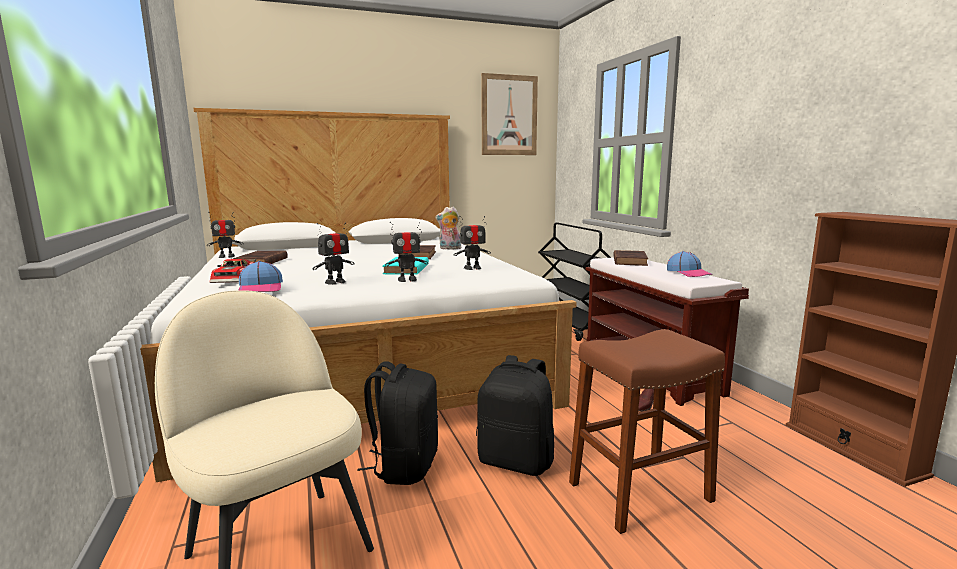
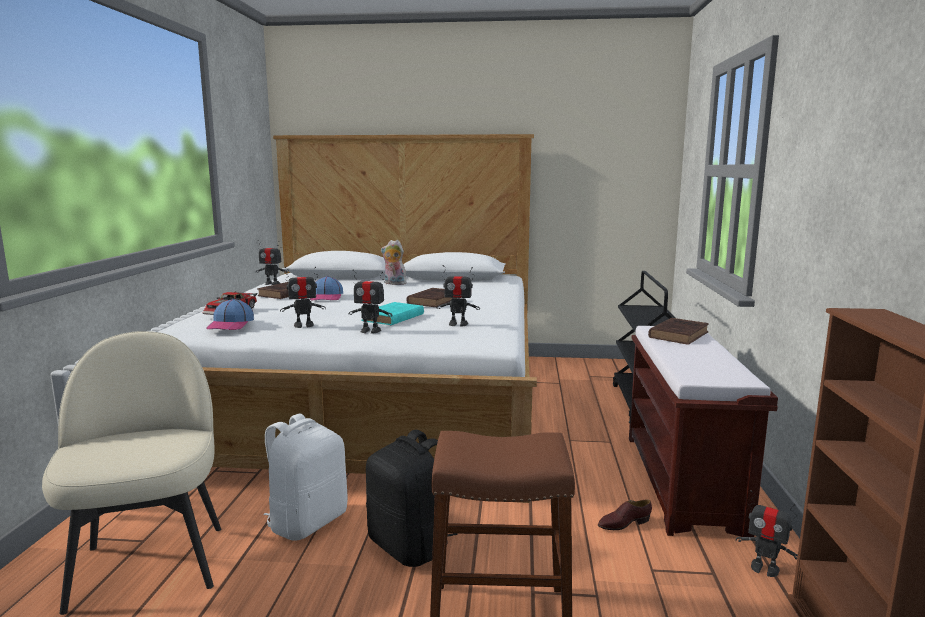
camera: 25 degrees right, 0 degrees up
black backpack [357,361,438,485] -> white backpack [263,413,348,540]
plush toy [435,207,462,250] -> plush toy moved to [381,240,408,285]
picture [481,73,538,155] -> none
cap [667,251,713,277] -> cap moved to [310,276,343,300]
none -> toy robot [736,490,798,577]

